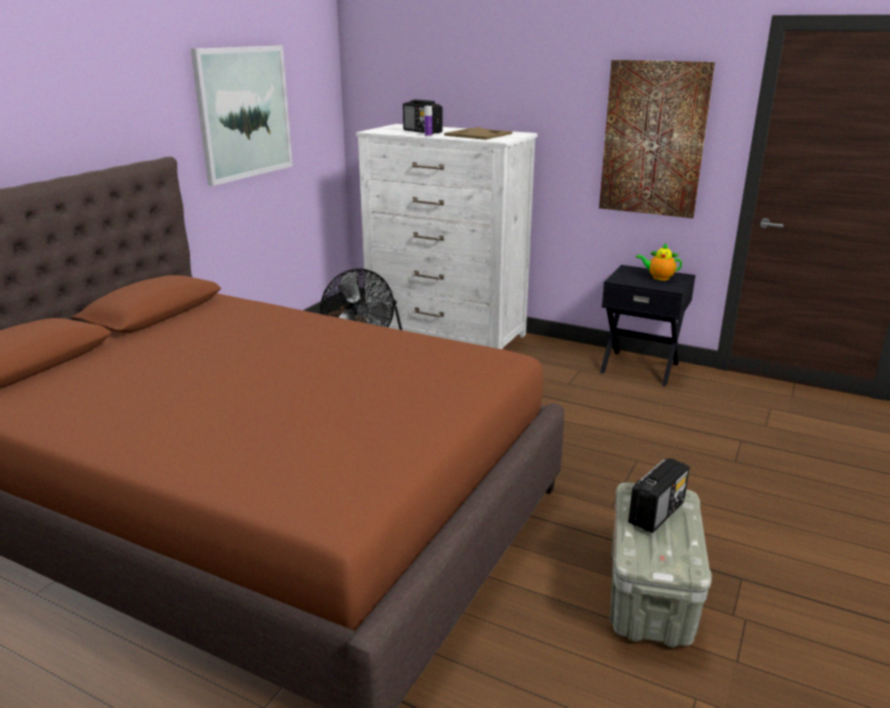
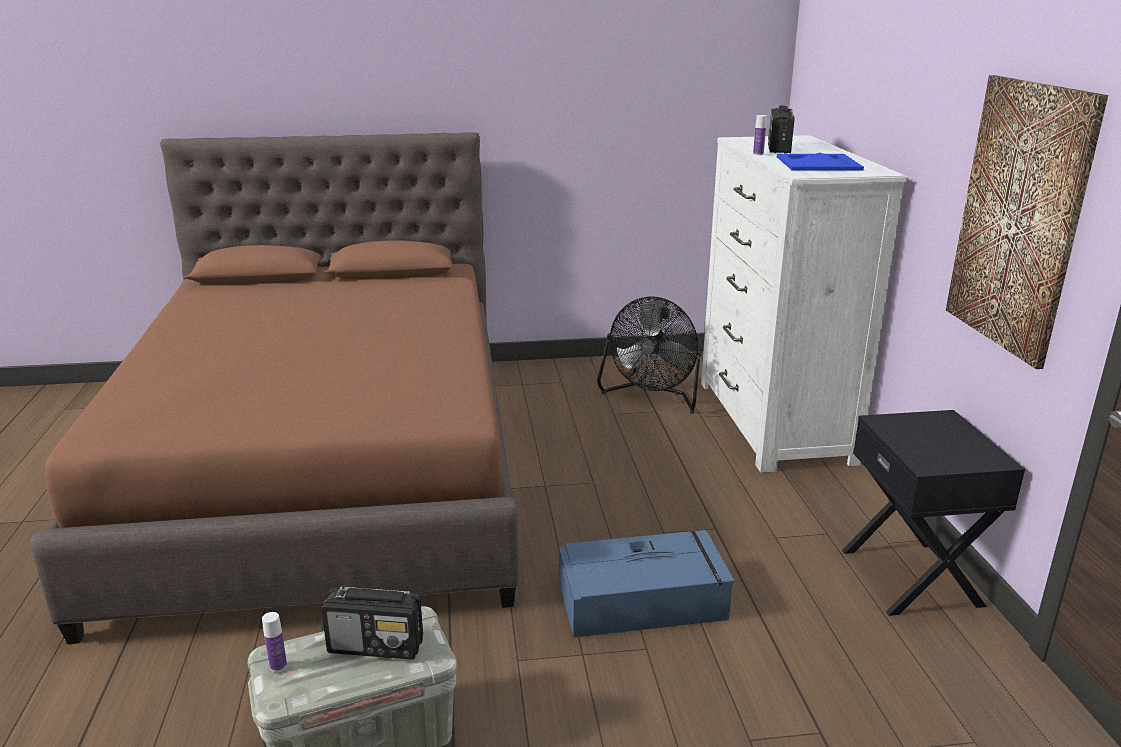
camera: 55 degrees right, 0 degrees up
picture [191,46,293,186] -> none
beige tray [444,127,512,140] -> blue tray [777,153,864,171]
teapot [636,243,682,281] -> none
none -> bottle [262,612,287,672]
none -> blue storage box [559,530,734,638]

